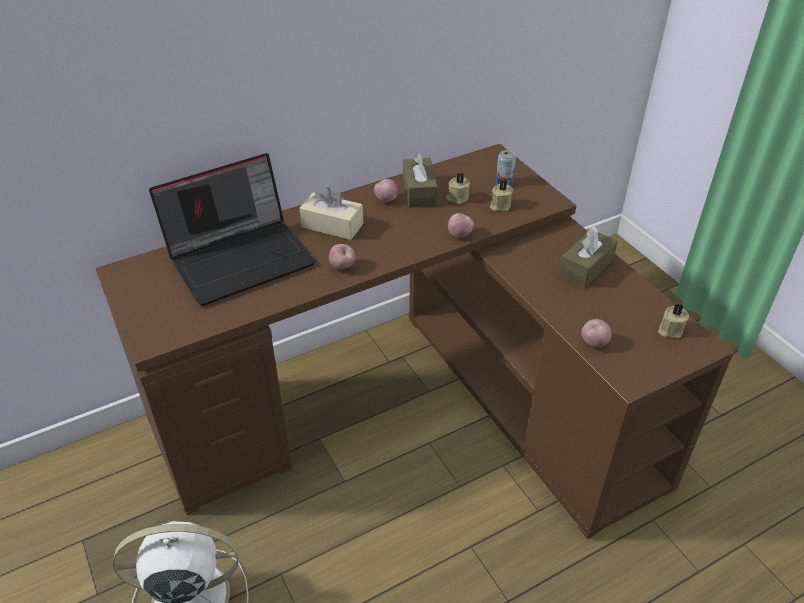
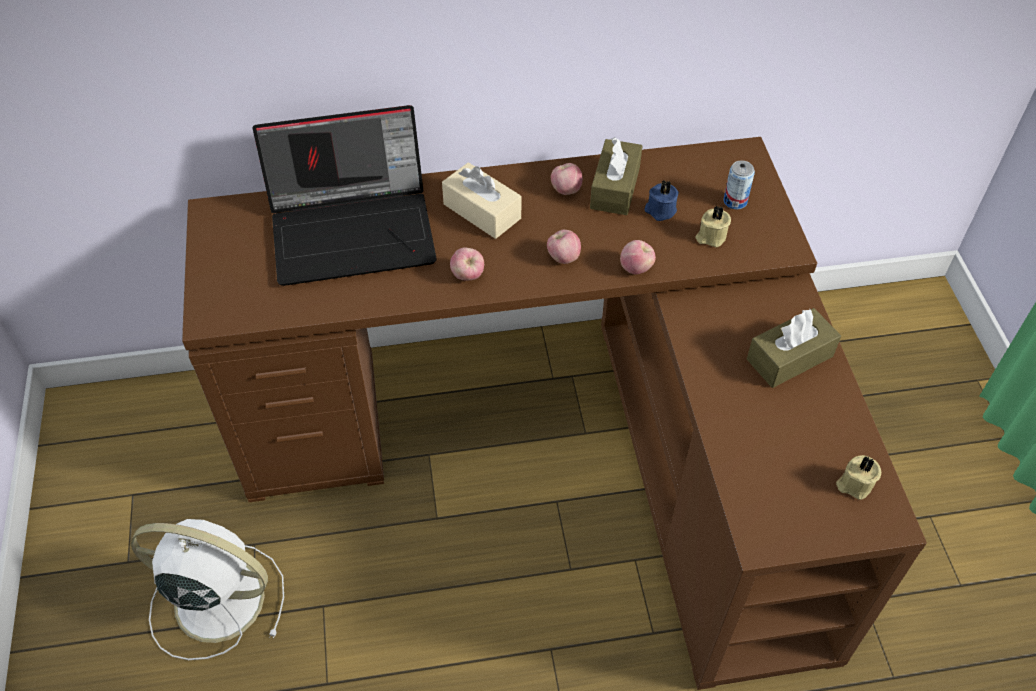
camera: 20 degrees right, 10 degrees up
beige candle [446,173,470,204] -> blue candle [644,181,679,221]
apple [581,319,611,348] -> apple moved to [547,230,581,264]

